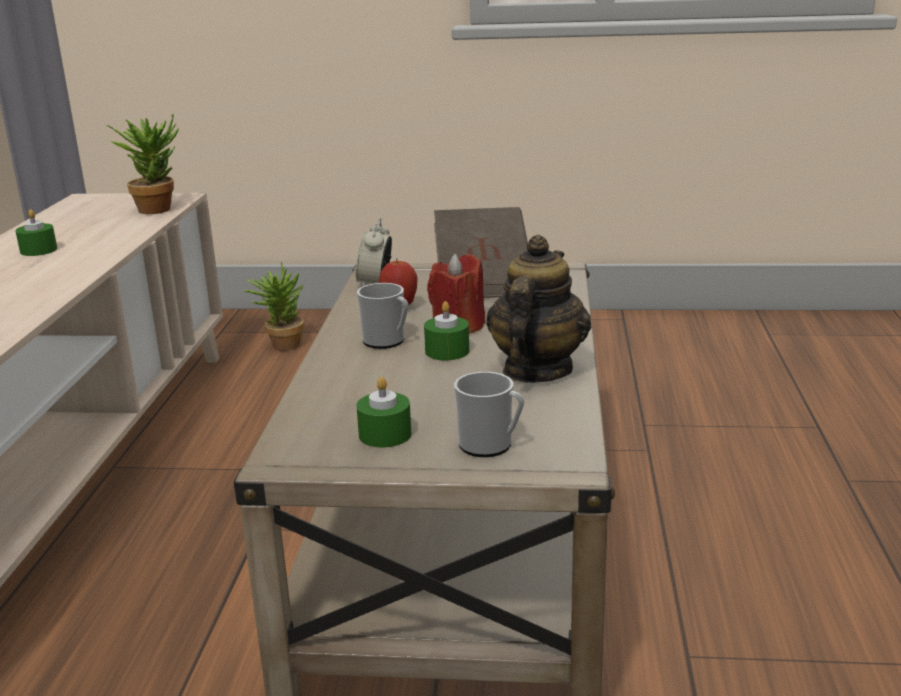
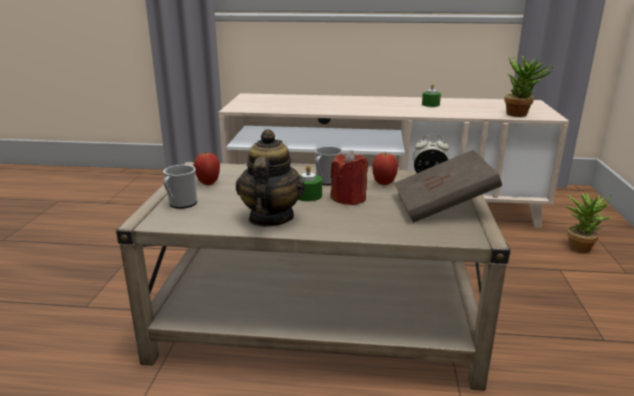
camera: 90 degrees right, 0 degrees up
green candle [356,377,411,448] -> apple [193,153,220,185]
teapot [486,235,592,383] -> teapot turned 105 degrees counterclockwise [236,129,305,227]

